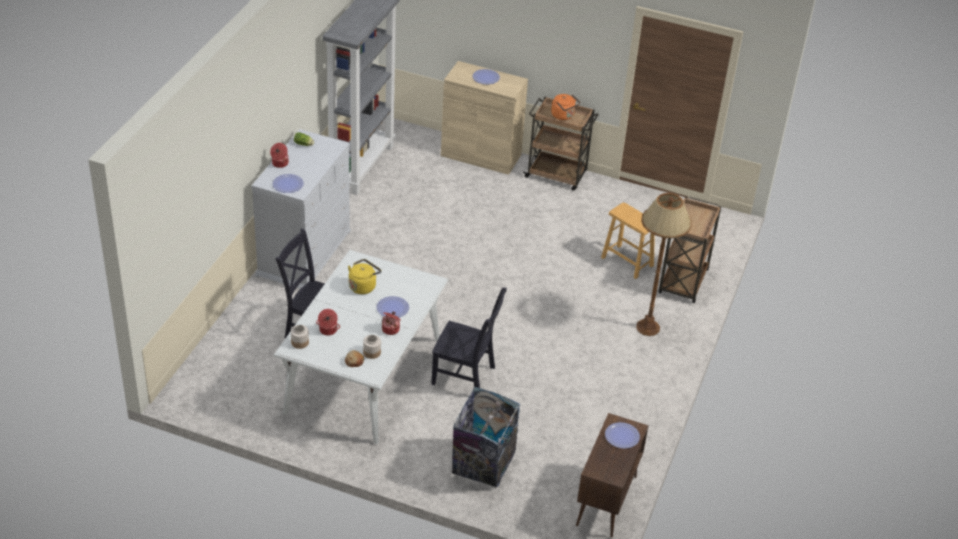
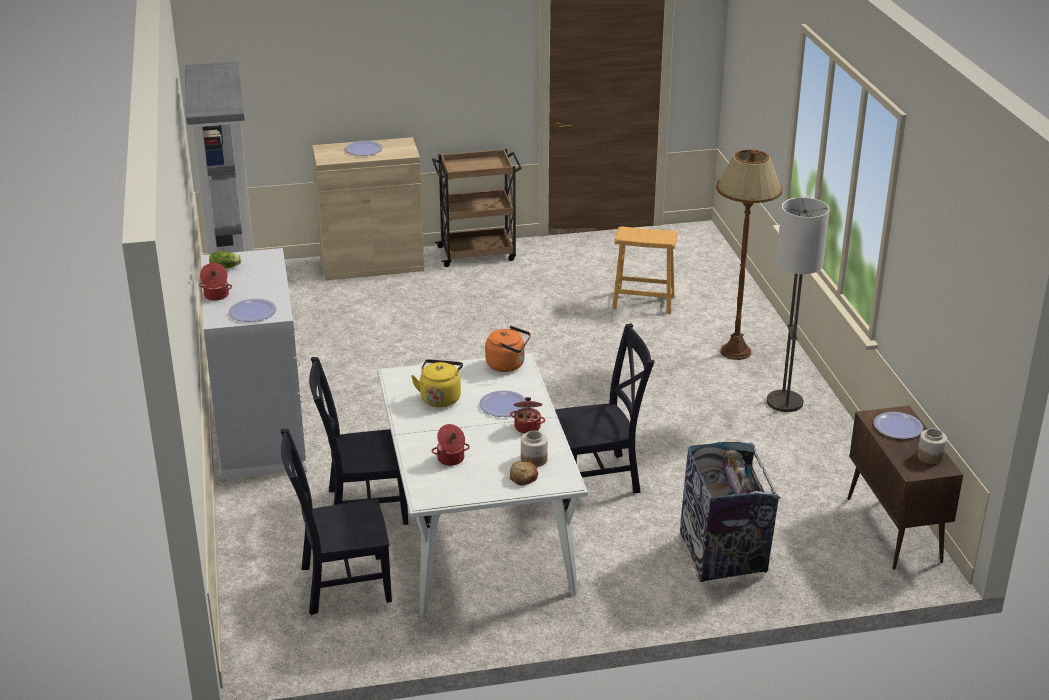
camera: 30 degrees left, 10 degrees down
jar [291,325,309,349] -> jar moved to [917,429,947,464]
orange kettle [551,94,580,120] -> orange kettle moved to [485,326,531,372]
brown cart [659,196,721,303] -> none
none -> black chair [280,429,392,615]
none -> floor lamp [767,197,830,412]

